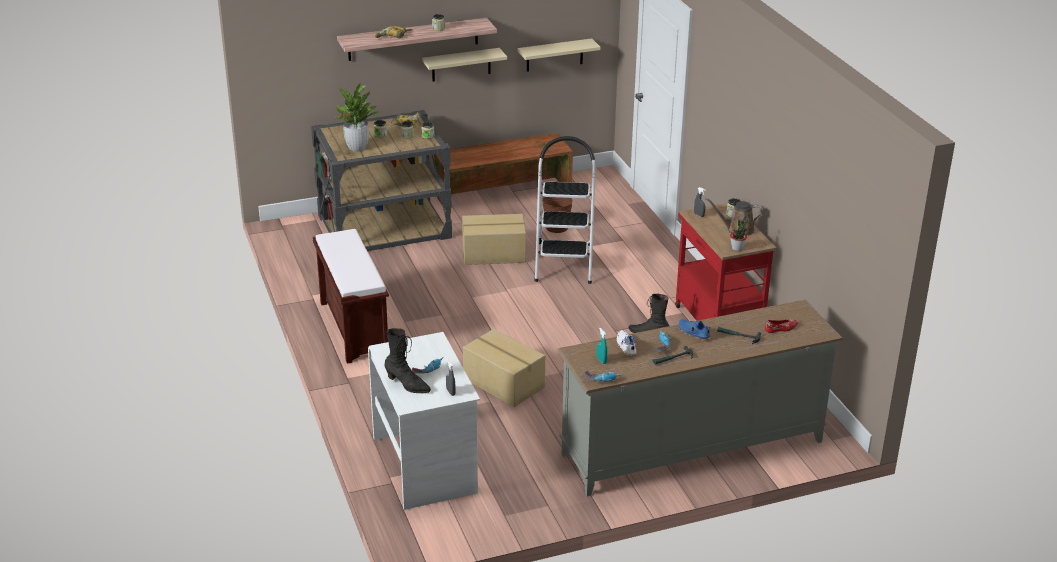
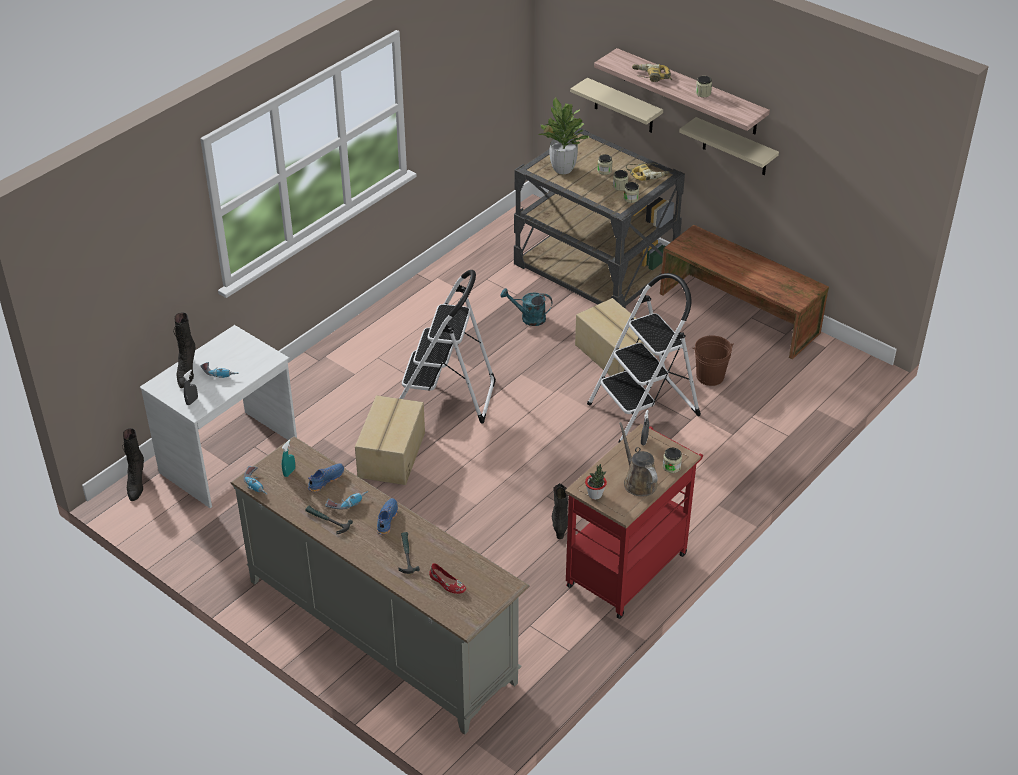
camera: 60 degrees right, 10 degrees up
brown bench [313,229,389,364] -> none
beige shelf [518,38,601,72] -> beige shelf moved to [570,78,663,133]
white shoe [616,330,637,356] -> blue shoe [308,463,344,492]
none -> black boot [122,428,144,501]
none -> step ladder [399,270,496,424]
none -> turquoise watering can [500,288,552,326]

